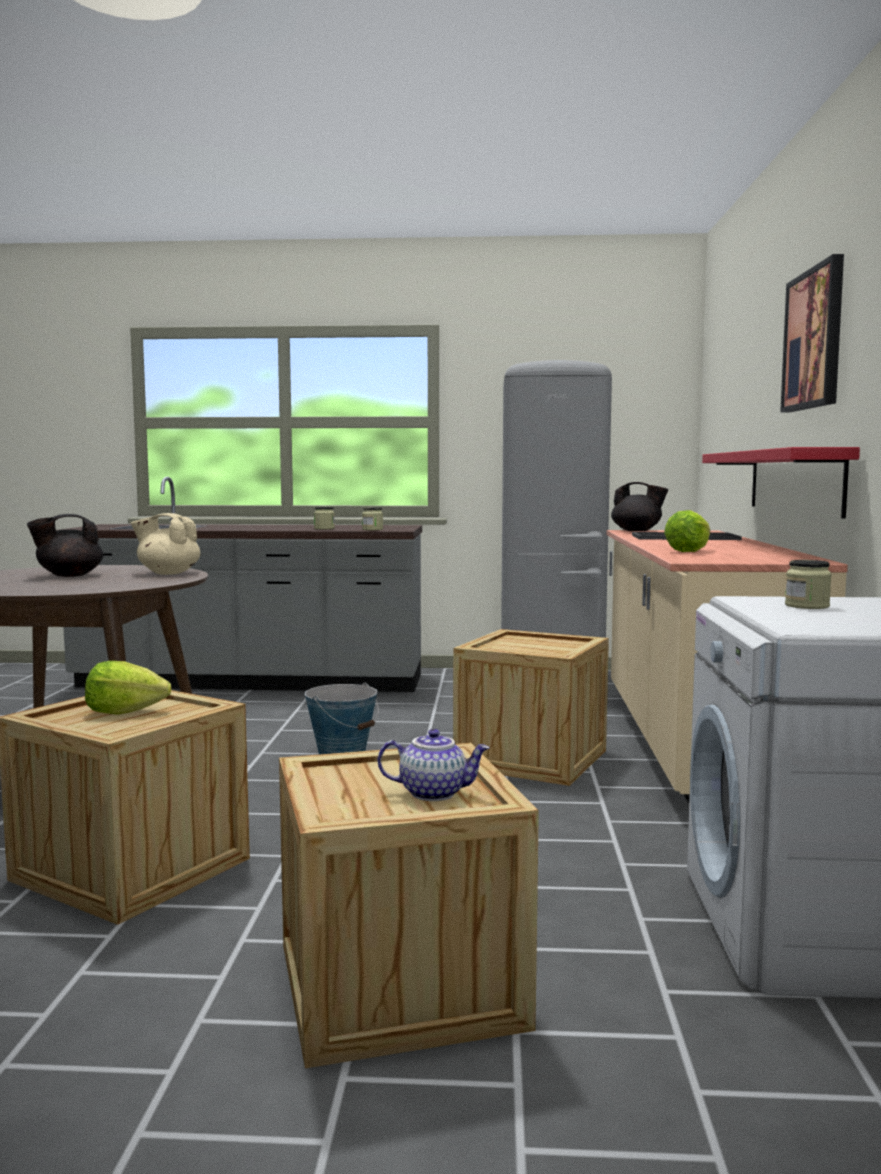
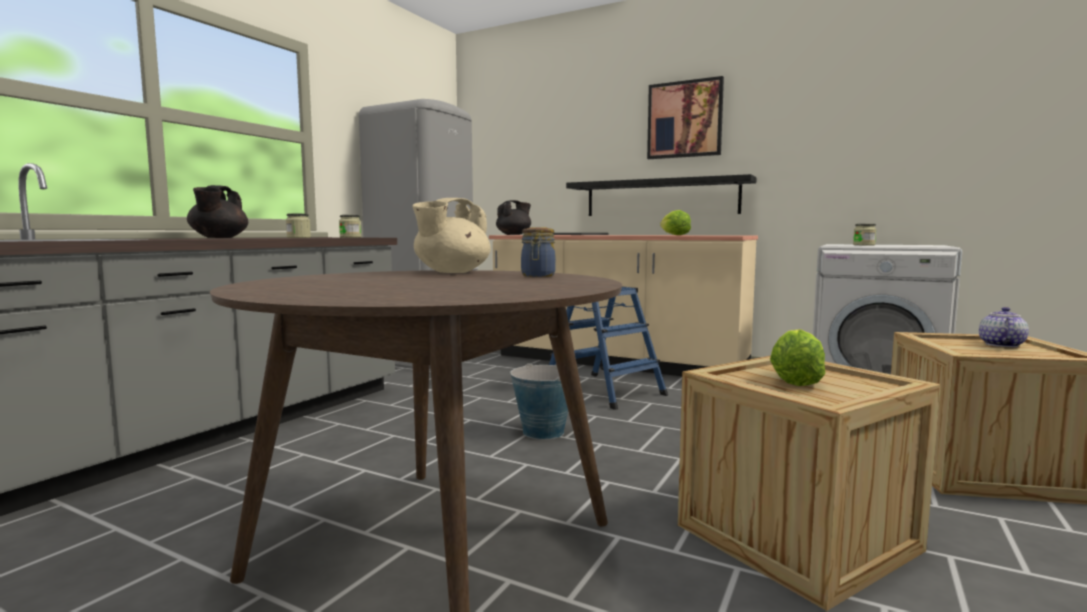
camera: 65 degrees left, 0 degrees up
black teapot [27,514,103,577] -> black teapot moved to [187,185,248,238]
crate [453,629,609,786] -> blue step ladder [549,286,668,410]
red shelf [702,447,860,519] -> black shelf [566,174,757,216]
none -> jar [521,227,556,277]

